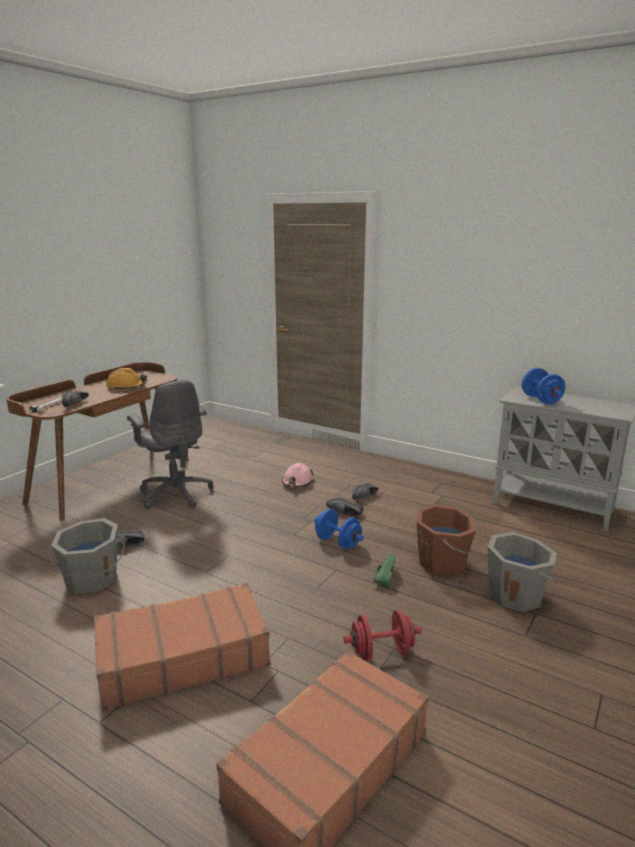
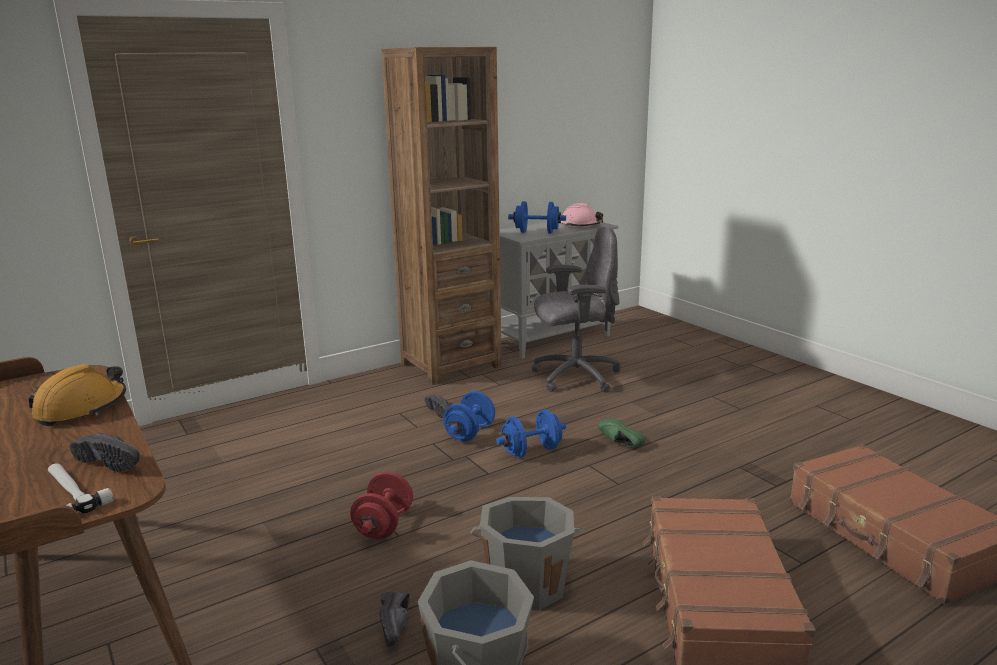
camera: 65 degrees left, 0 degrees up
grey office chair [127,380,213,510] -> grey office chair moved to [532,227,620,392]
pink hard hat [282,463,313,487] -> pink hard hat moved to [561,203,603,227]
black shoe [326,498,363,516] -> blue dumbbell [443,391,495,441]
red dumbbell [344,610,421,660] -> red dumbbell moved to [350,472,413,539]
brown bucket [417,504,476,576] -> none
grey bucket [488,532,557,612] -> grey bucket moved to [470,497,585,610]
none -> brown bookcase [381,47,502,385]

